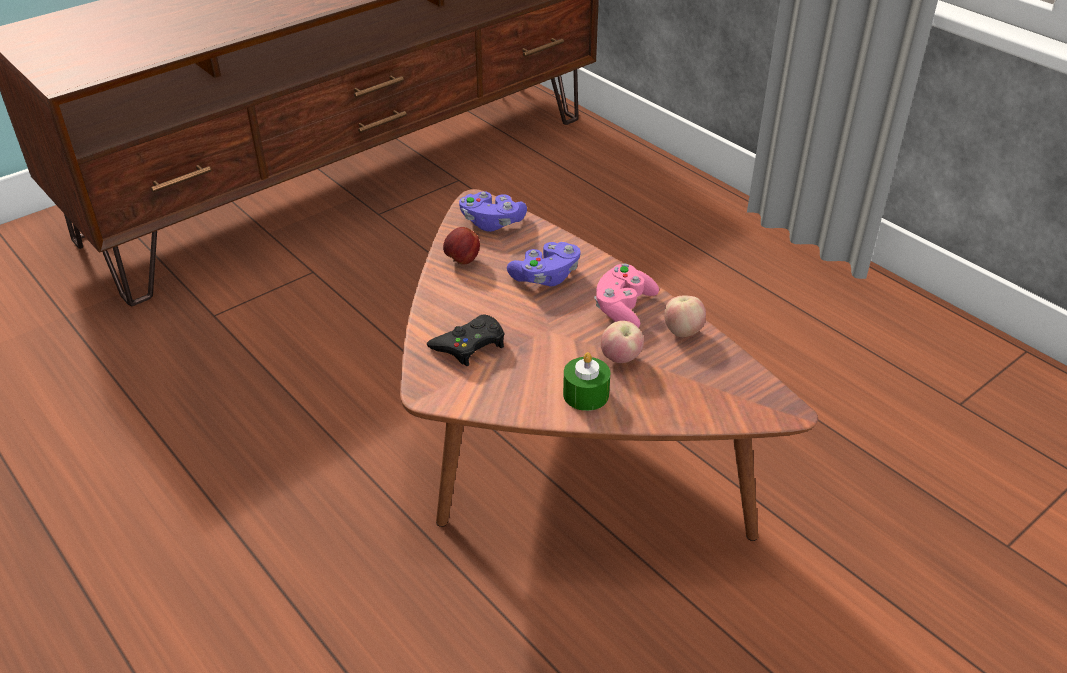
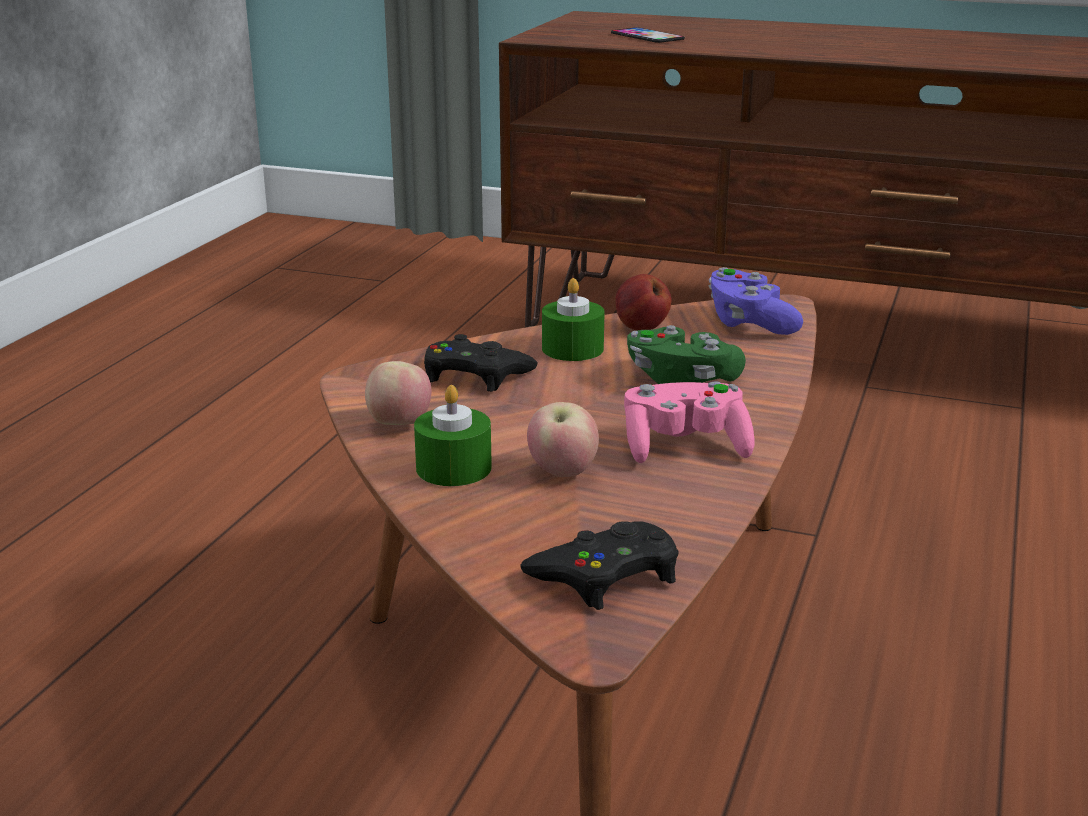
camera: 60 degrees right, 15 degrees down
purple game controller [507,242,581,287] -> green game controller [627,325,746,384]
apple [664,295,706,337] -> apple moved to [365,361,431,425]
none -> black game controller [520,521,678,610]
none -> green candle [542,278,605,361]
none -> phone [611,27,685,43]

